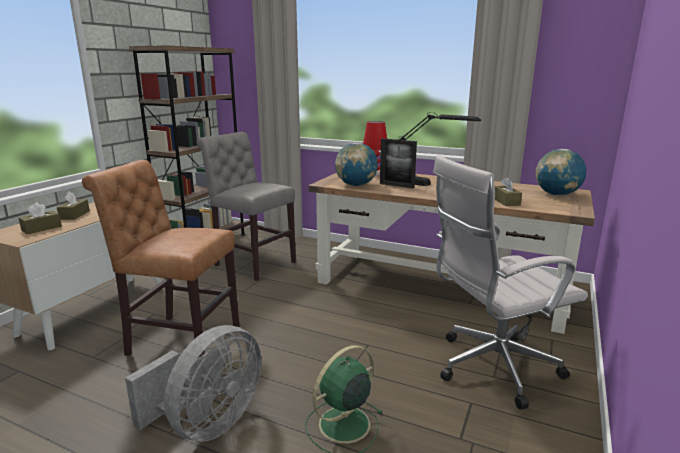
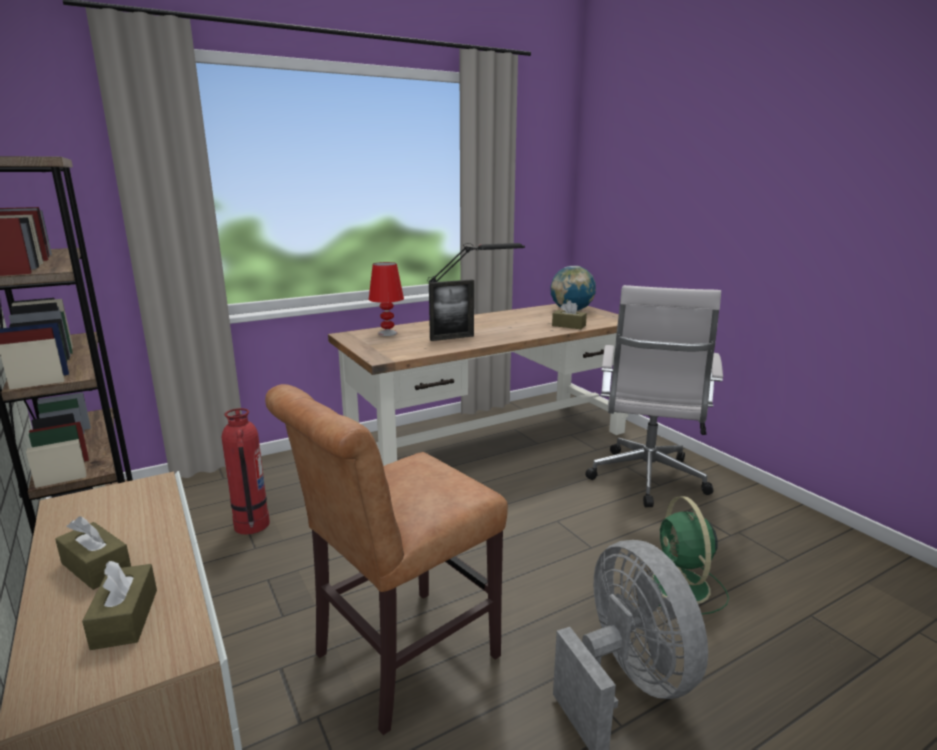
camera: 55 degrees left, 0 degrees up
grey chair [197,132,296,281] -> fire extinguisher [222,408,270,535]
globe [335,143,378,186] -> none

